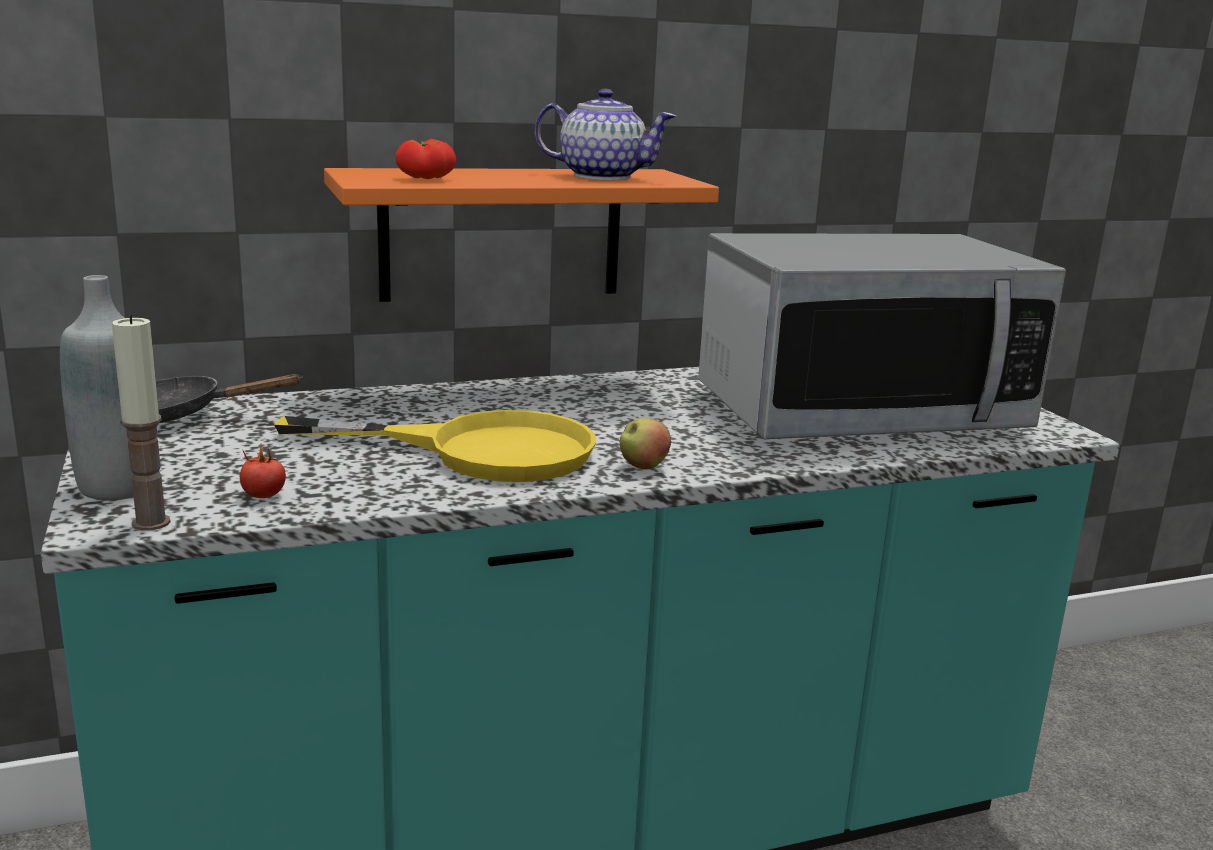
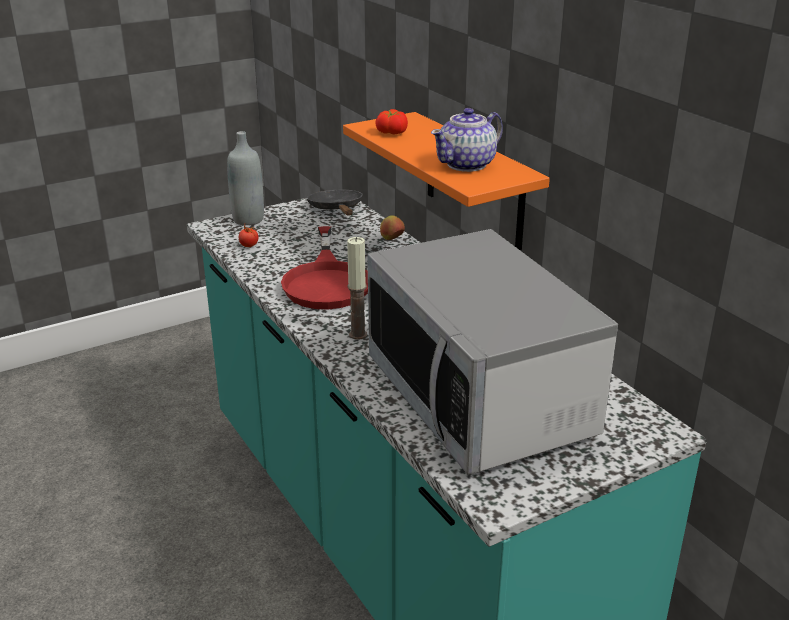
camera: 80 degrees right, 10 degrees up
candle [112,315,171,530] -> candle moved to [347,237,367,340]
yellow frying pan [274,410,596,482] -> red frying pan [281,226,368,309]
teapot [535,89,676,180] -> teapot turned 45 degrees clockwise [431,108,503,172]
apple [620,418,671,469] -> apple moved to [380,215,405,240]

